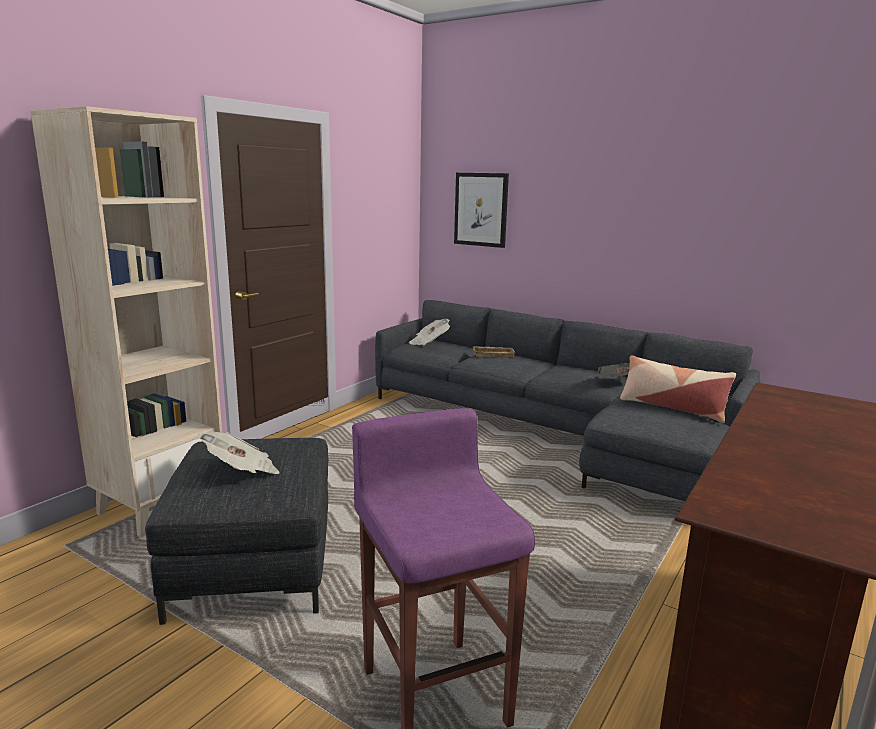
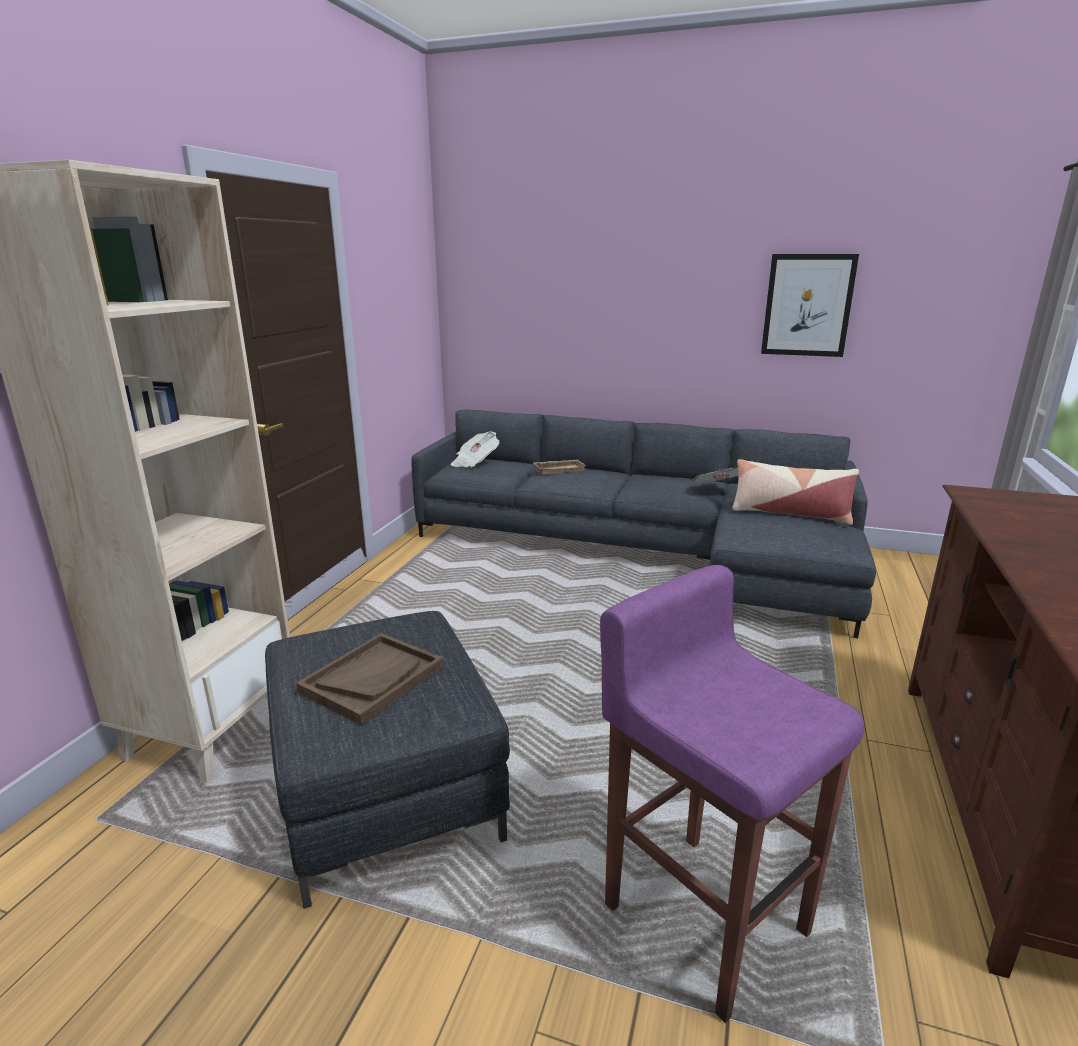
camera: 15 degrees left, 5 degrees up
newspaper [198,432,280,474] -> brown tray [296,633,443,725]
picture [454,173,509,248] -> picture moved to [761,254,859,357]

